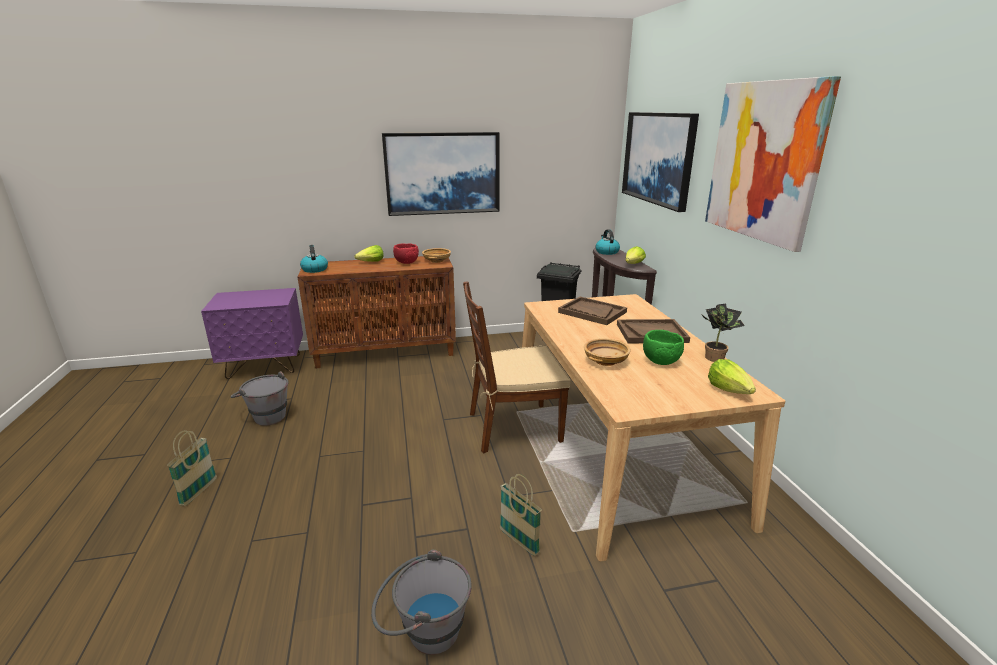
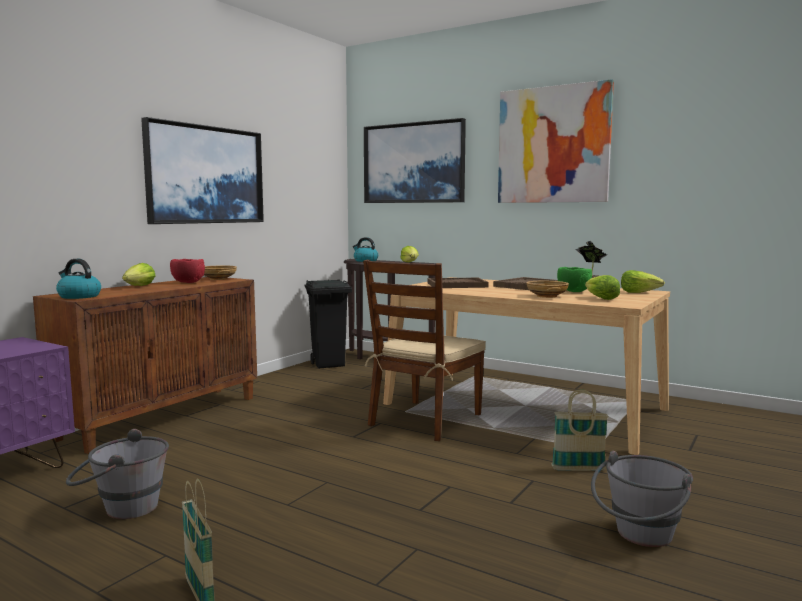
camera: 45 degrees left, 15 degrees down
none -> lettuce [585,275,620,300]

